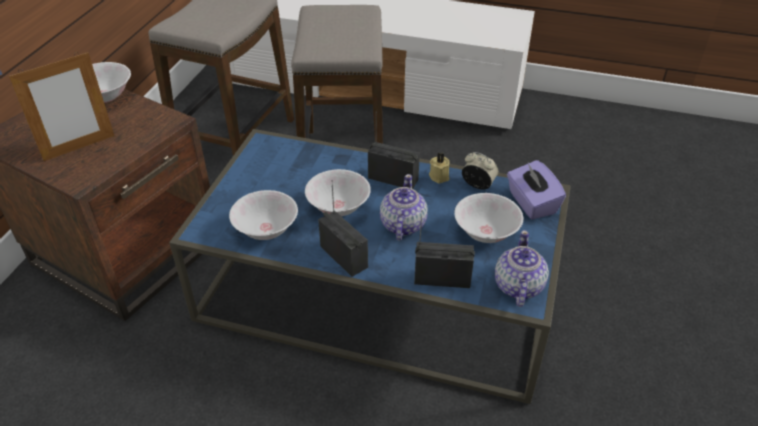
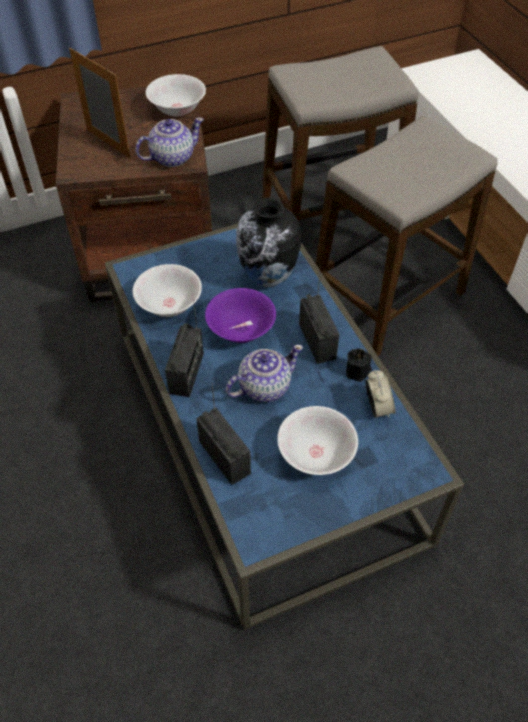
camera: 50 degrees right, 10 degrees up
picture frame [9,52,114,161] -> picture frame turned 150 degrees counterclockwise [69,48,130,158]
white bowl [305,169,371,216] -> purple bowl [205,288,276,343]
beige candle [429,152,450,183] -> black candle [346,348,372,382]
teapot [495,230,549,307] -> teapot moved to [135,117,204,167]
purple tissue box [507,160,566,219] -> none
none -> vase [236,198,301,287]

